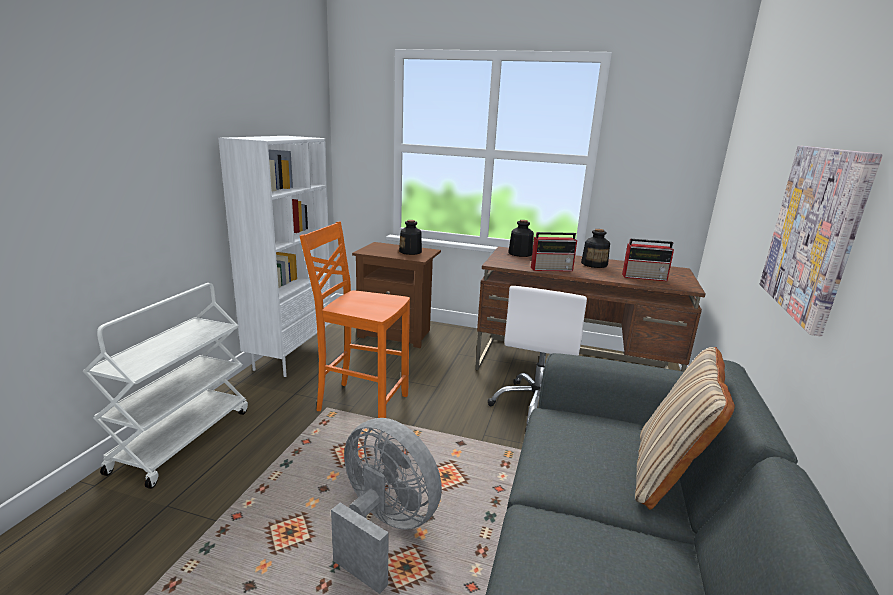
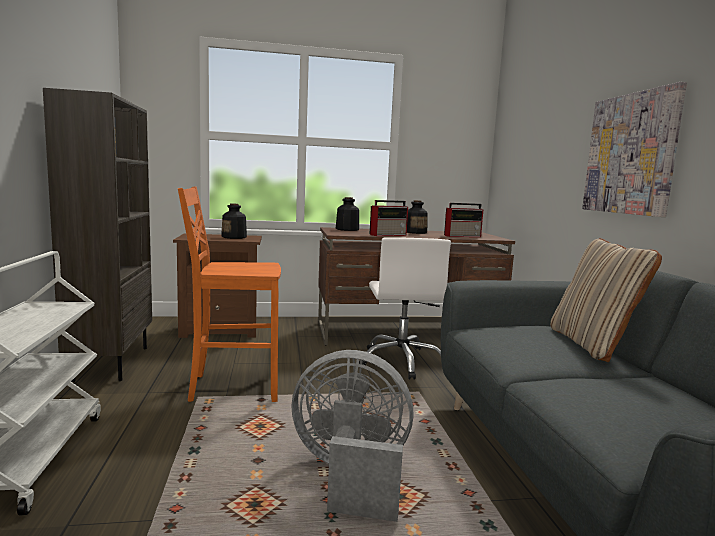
camera: 25 degrees left, 10 degrees down
white bookcase [218,136,331,377] -> brown bookcase [43,88,152,382]

